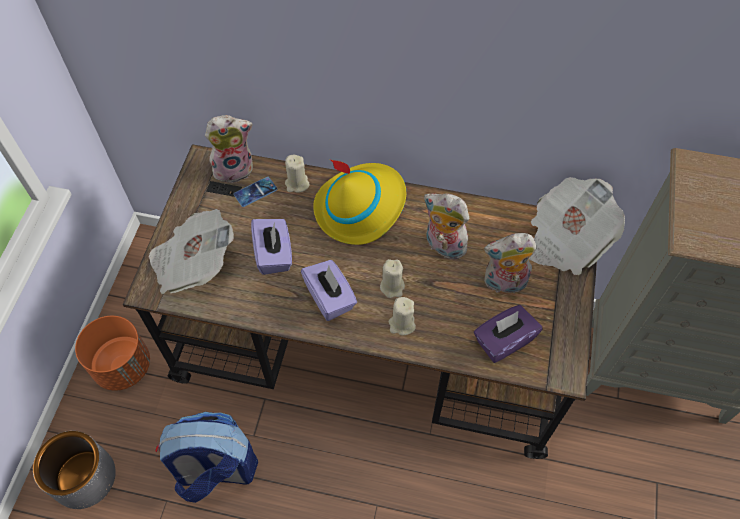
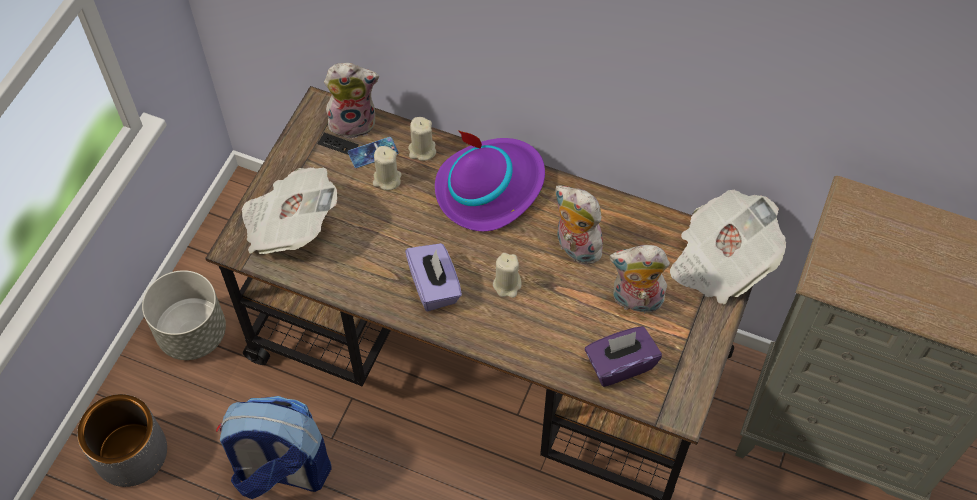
camera: 10 degrees right, 0 degrees up
orange planter [75,316,150,391] -> grey planter [142,270,226,360]
purple tissue box [251,219,292,275] -> none
yellow hat [313,159,406,245] -> purple hat [435,130,545,232]
beige candle [389,297,416,336] -> beige candle moved to [373,146,402,190]

